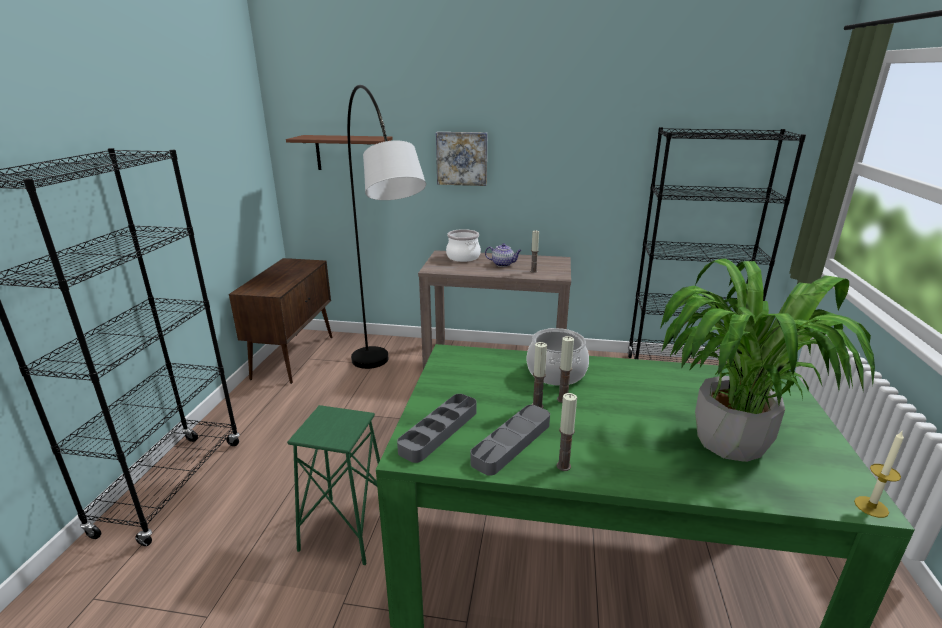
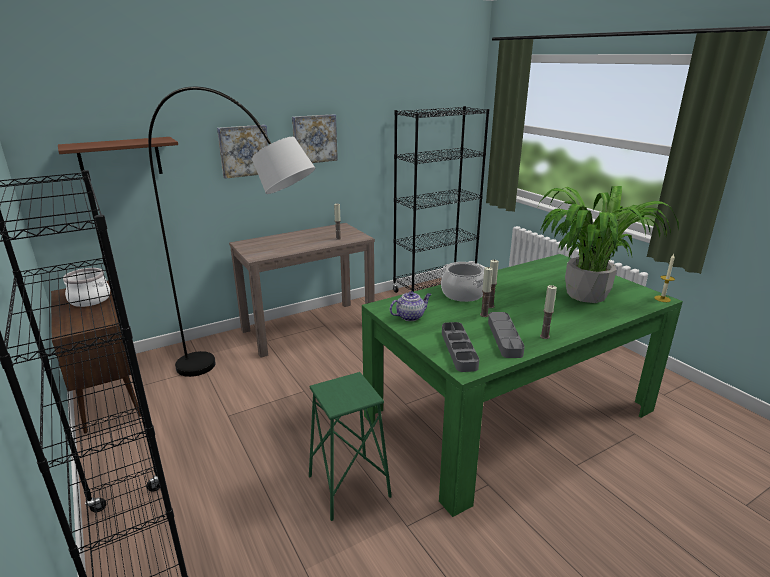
camera: 40 degrees left, 0 degrees up
cooking pot [446,229,481,262] -> cooking pot moved to [63,268,110,307]
teapot [485,243,522,267] -> teapot moved to [389,291,431,321]
none -> picture [292,114,338,163]

